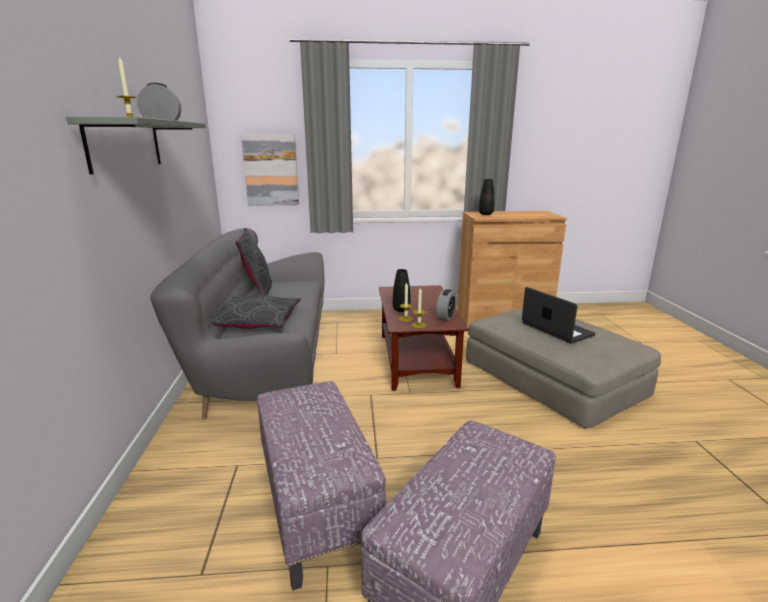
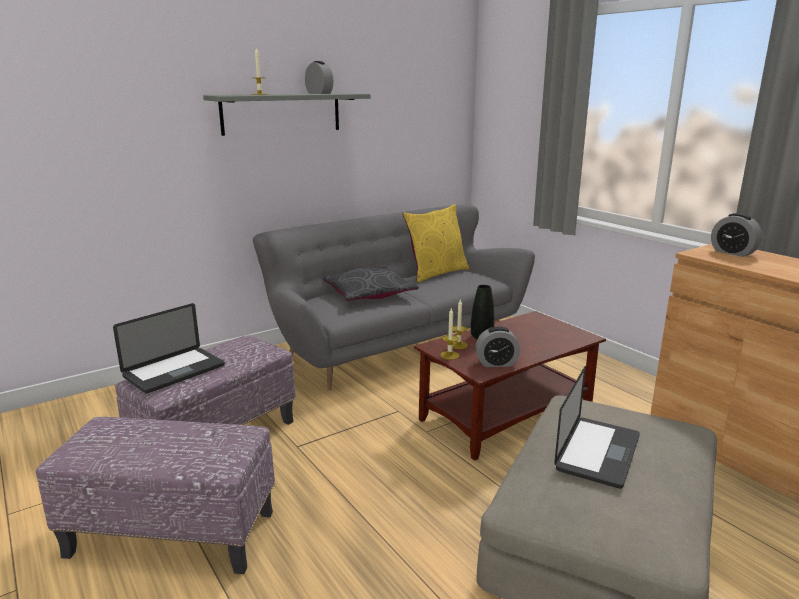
camera: 60 degrees right, 0 degrees up
grey pillow [235,228,272,296] -> yellow pillow [403,204,469,282]
picture [241,134,299,206] -> none
black vase [479,179,494,215] -> alarm clock [711,213,762,257]
none -> laptop [113,303,225,393]

